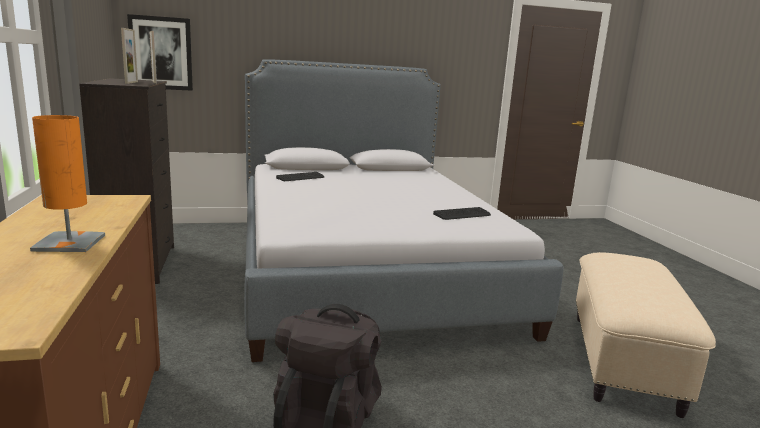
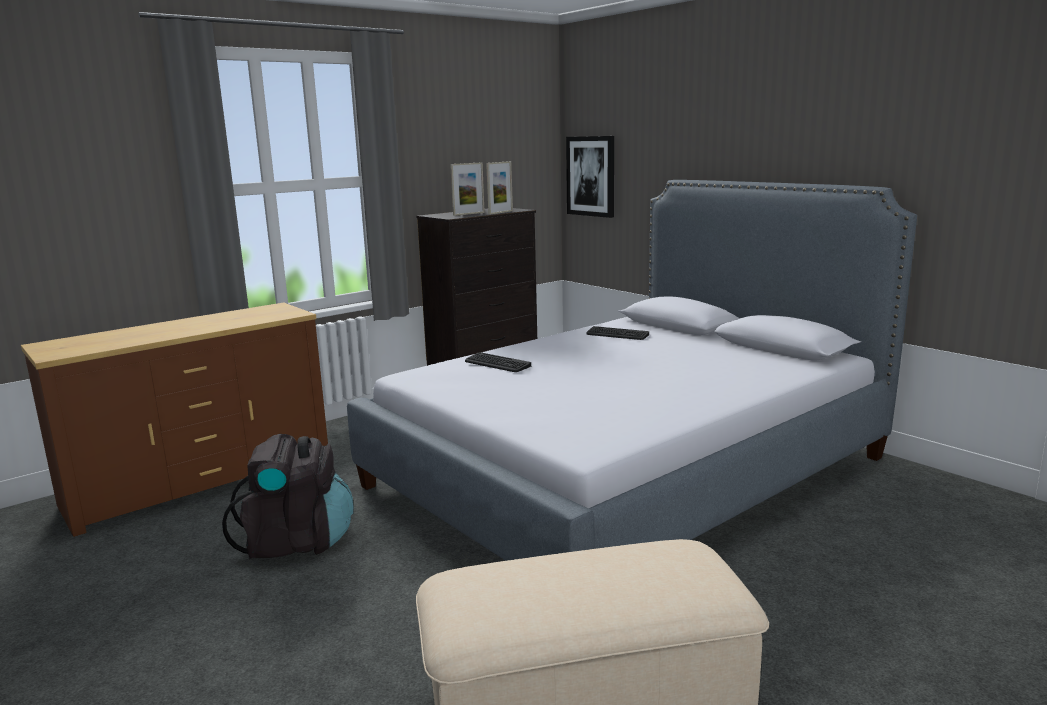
camera: 65 degrees right, 0 degrees up
orange table lamp [30,115,105,252] -> none
keyboard [433,207,491,220] -> keyboard moved to [465,352,531,372]

